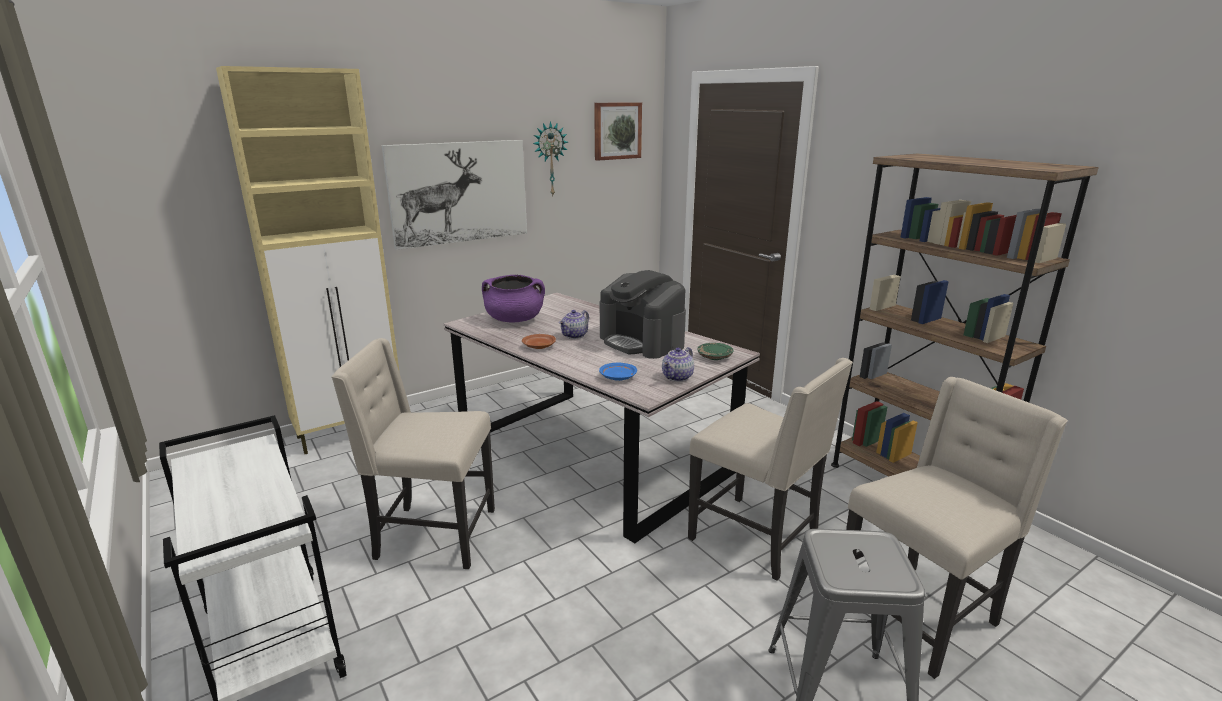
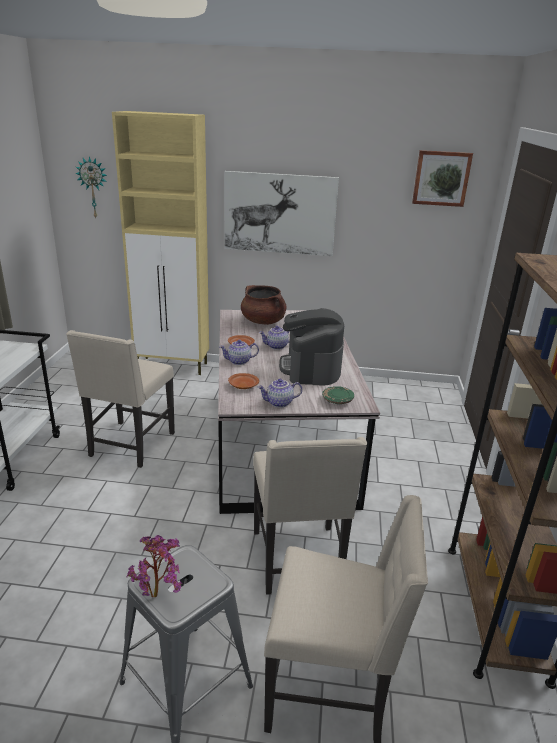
camera: 40 degrees right, 5 degrees up
beige chair [331,338,495,569] -> beige chair turned 120 degrees counterclockwise [66,330,175,468]
purple cooking pot [482,275,545,322] -> brown cooking pot [241,285,287,325]
wall clock [533,121,568,196] -> wall clock moved to [75,156,107,218]
blue plate [599,363,637,381] -> brown plate [228,373,259,389]
none -> potted plant [127,535,182,597]
none -> teapot [219,340,259,365]

